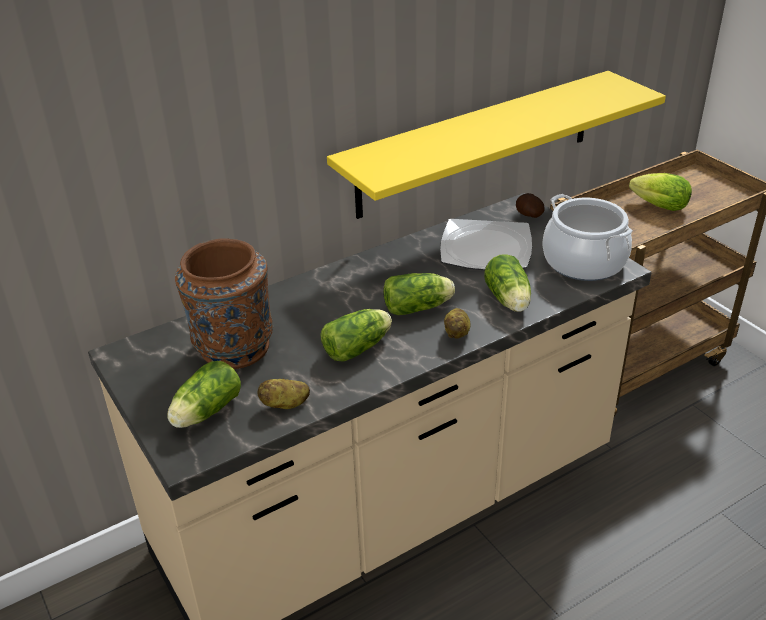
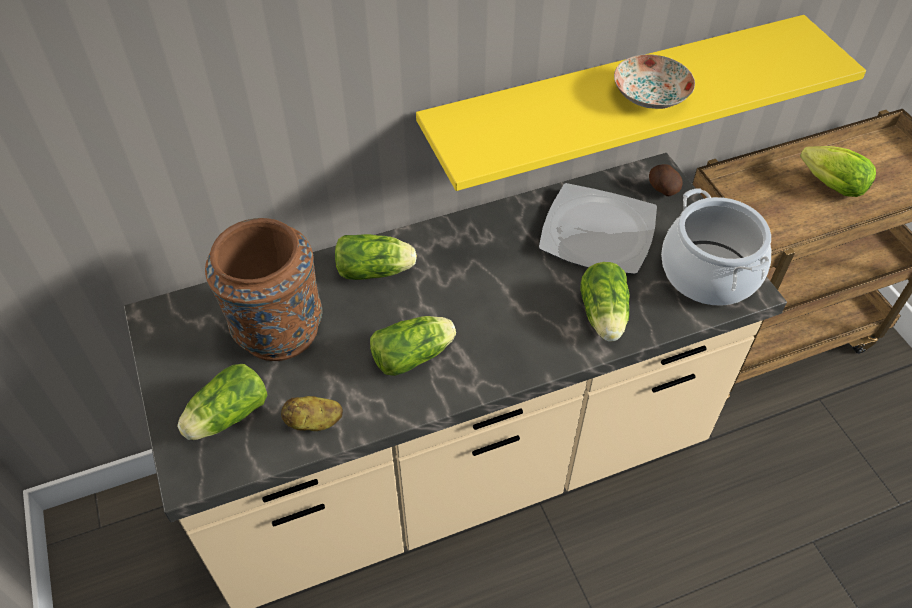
camera: 10 degrees right, 15 degrees up
lettuce [383,273,455,315] -> lettuce moved to [335,234,417,280]
potato [444,308,471,339] -> none
none -> plate [614,54,695,109]

